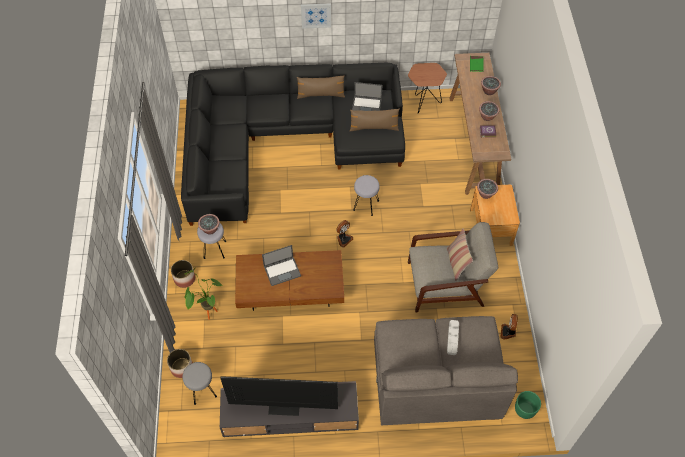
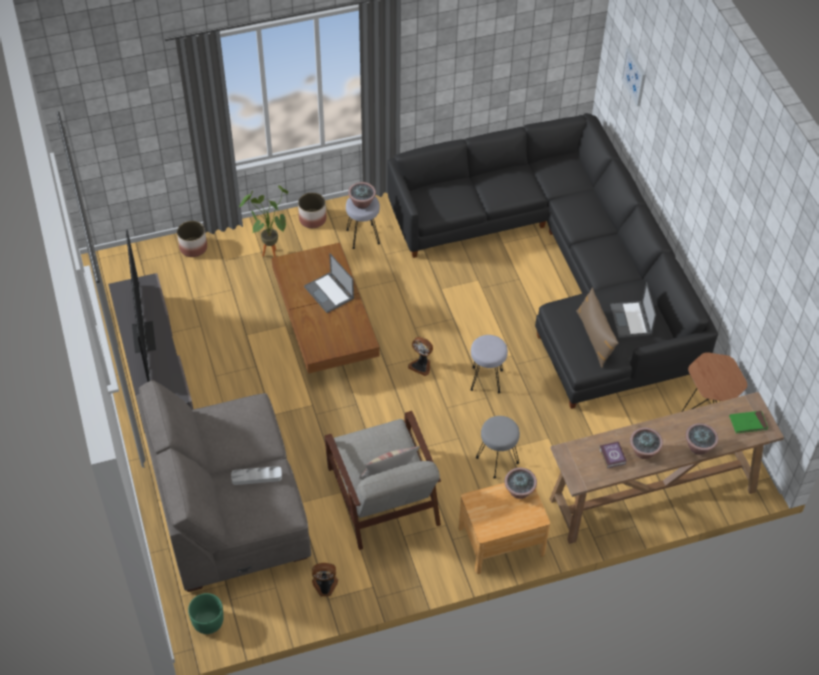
camera: 75 degrees right, 5 degrees down
grey stool [183,362,217,405] -> grey stool moved to [476,416,520,479]
brown pillow [297,75,345,99] -> none
picture [301,3,331,29] -> picture moved to [621,47,646,107]

